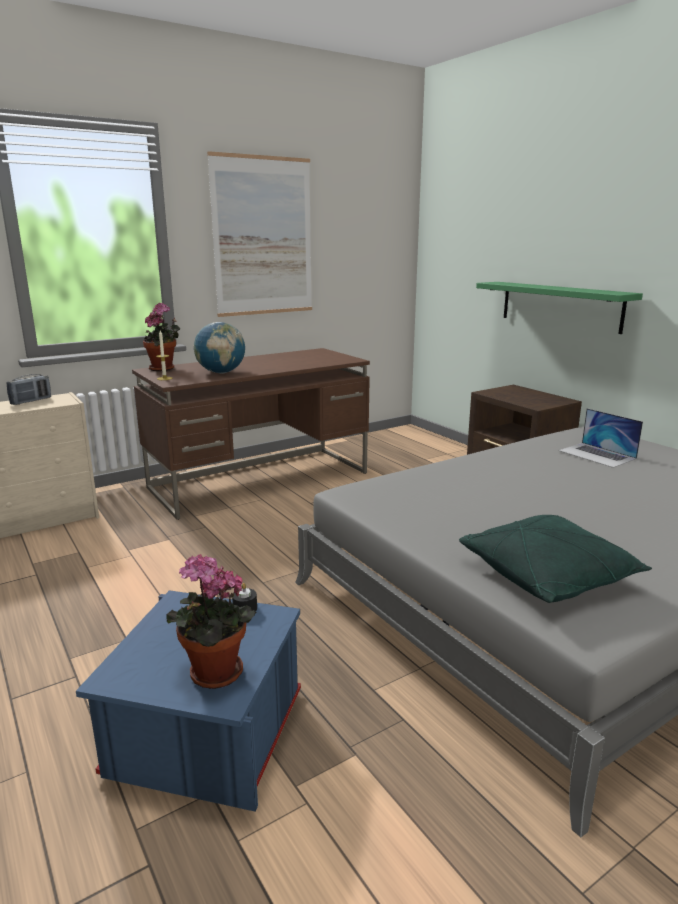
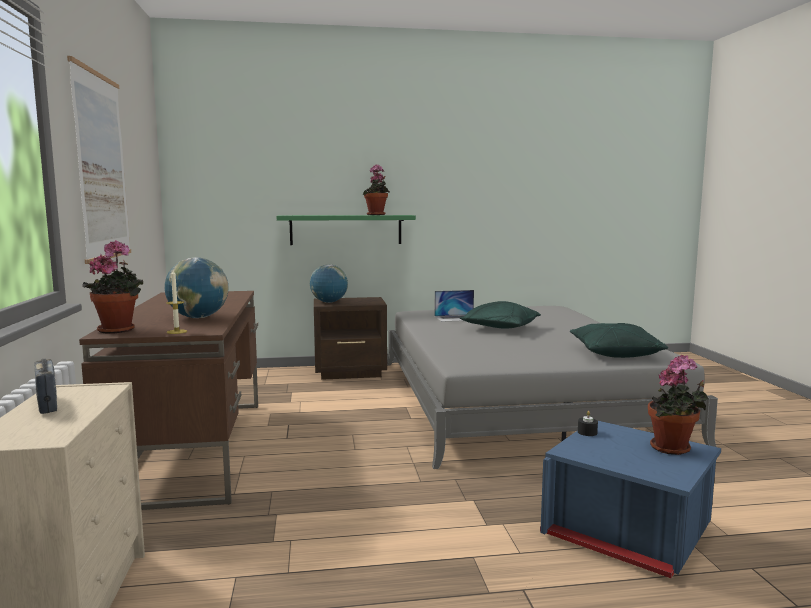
camera: 65 degrees left, 10 degrees down
none -> globe [310,265,348,303]
none -> potted plant [363,164,390,215]
none -> green pillow [460,301,541,328]

